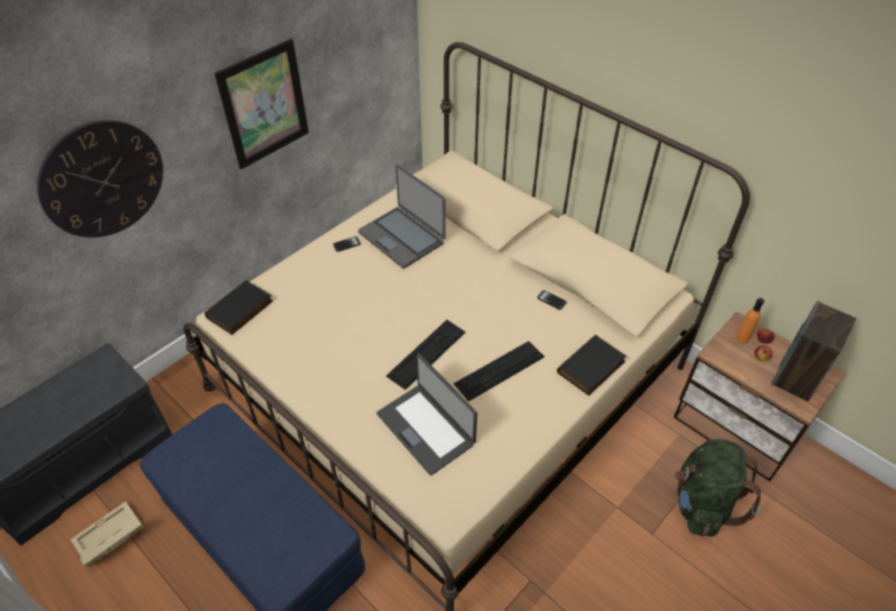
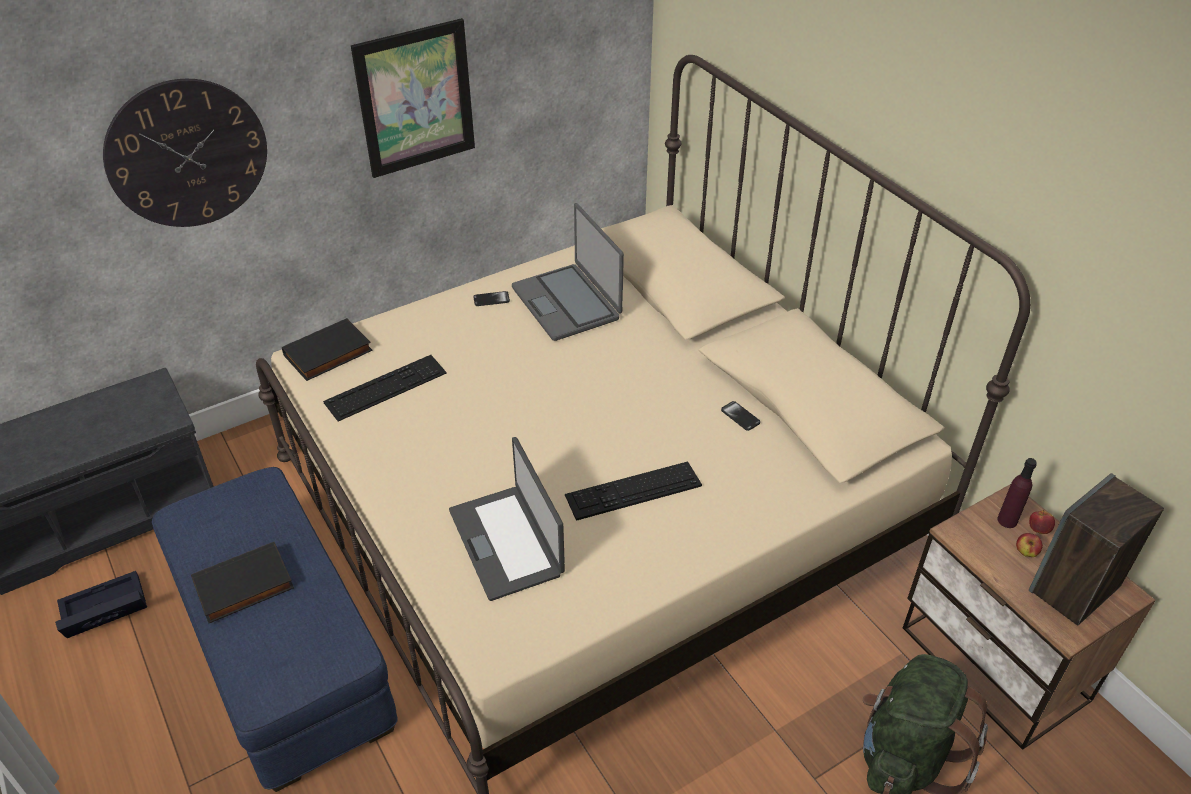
camera: 15 degrees right, 5 degrees down
beige storage box [70,502,144,567] -> black storage box [55,571,147,638]
keyboard [386,320,466,390] -> keyboard moved to [323,355,447,421]
black book [557,335,626,396] -> black book moved to [191,542,294,623]
orange bottle [736,298,764,344] -> purple bottle [997,458,1037,528]

